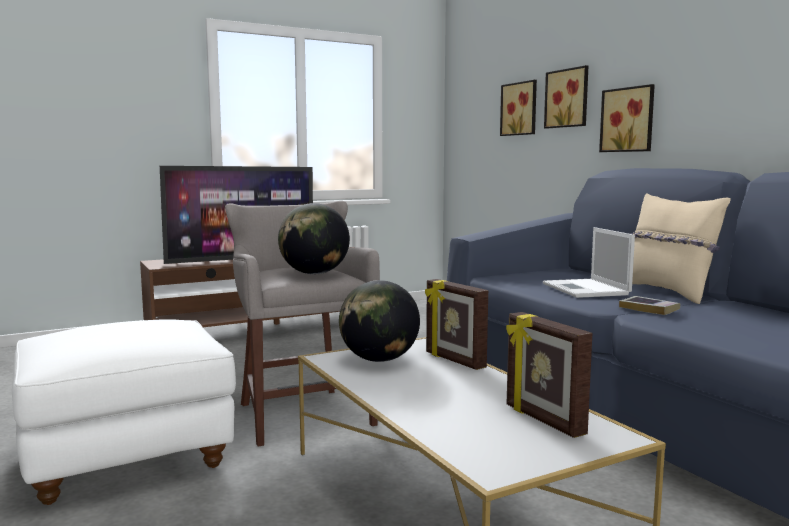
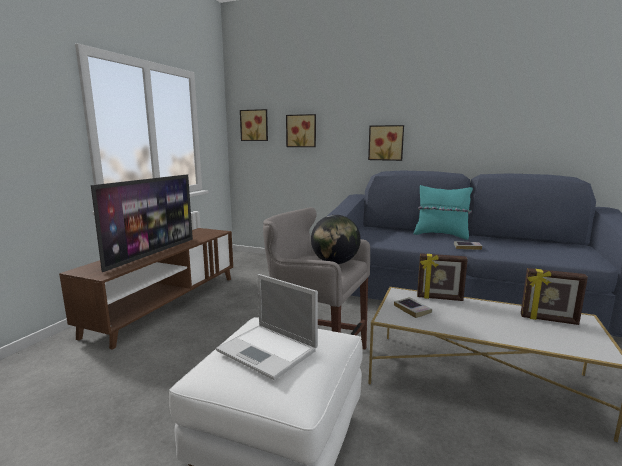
camera: 40 degrees left, 5 degrees up
globe [339,280,420,362] -> book [394,297,432,318]
laptop [543,227,635,298] -> laptop moved to [216,274,318,380]
picture [544,65,588,129] -> picture moved to [240,109,268,141]
beige pillow [631,193,731,304] -> turquoise pillow [414,185,473,240]

